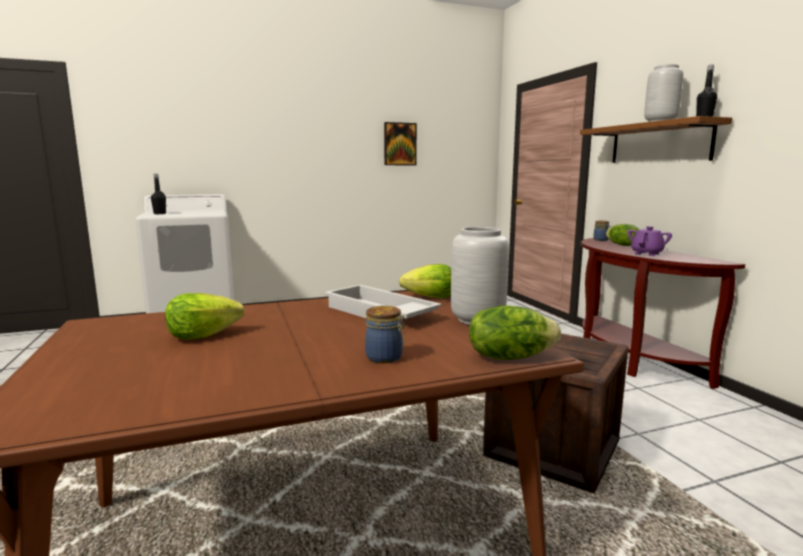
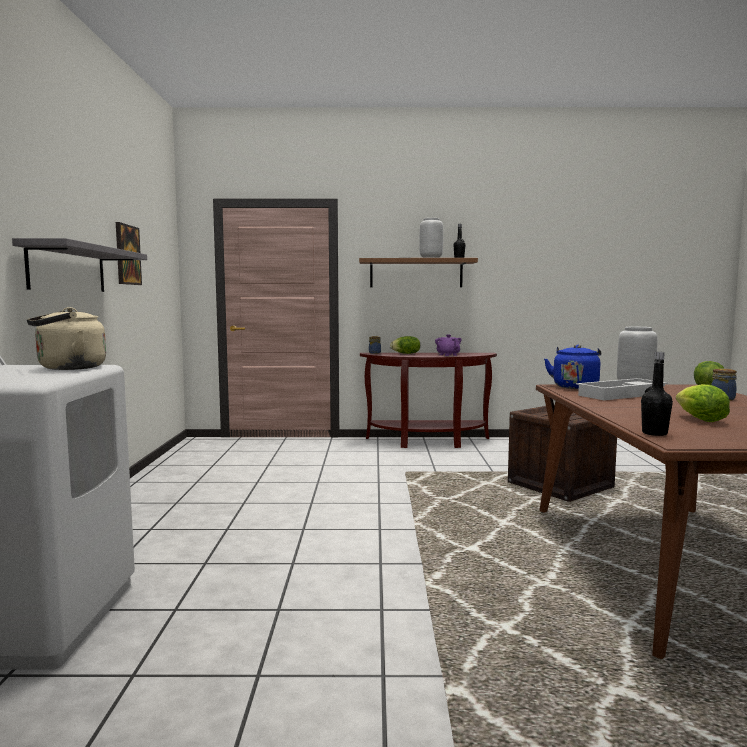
camera: 70 degrees left, 5 degrees down
black bottle [151,174,166,214] -> black bottle moved to [641,352,673,436]
lettuce [399,264,451,298] -> blue kettle [544,345,601,389]
none -> grey shelf [12,238,147,292]
none -> beige kettle [27,307,106,370]

